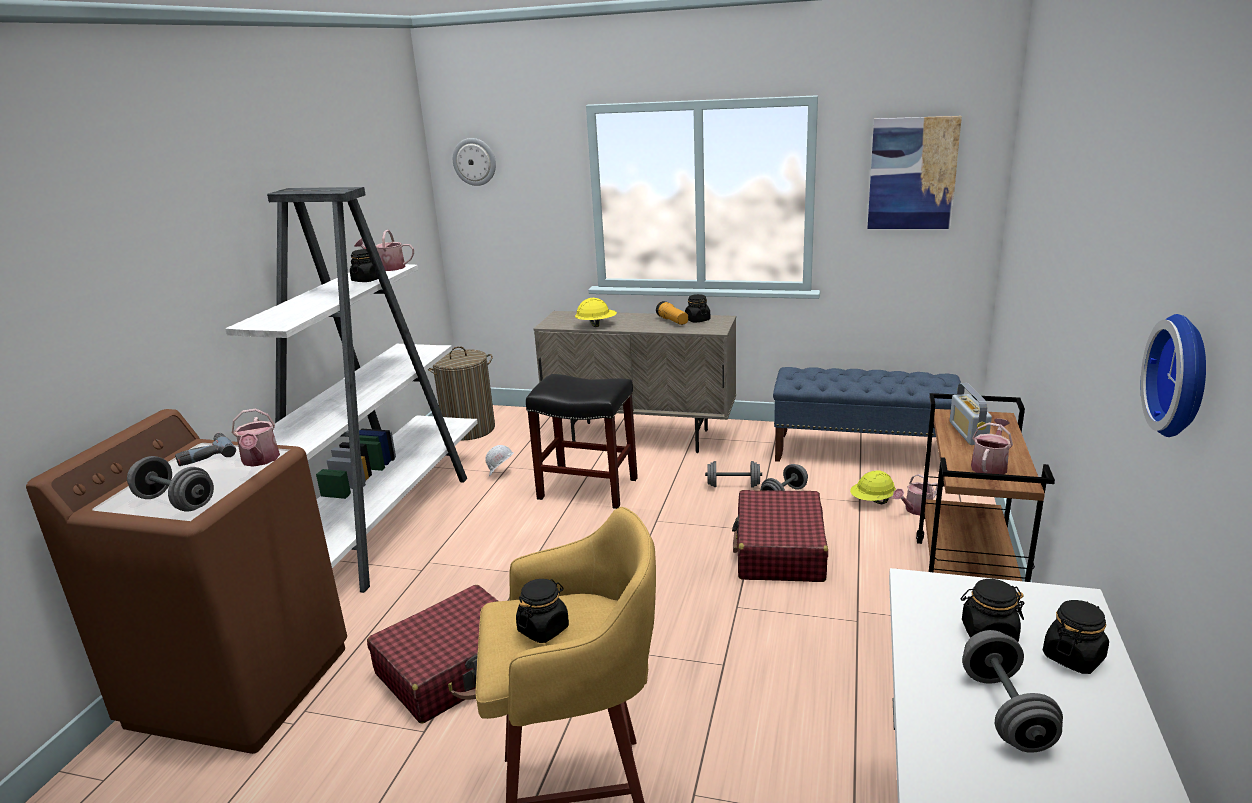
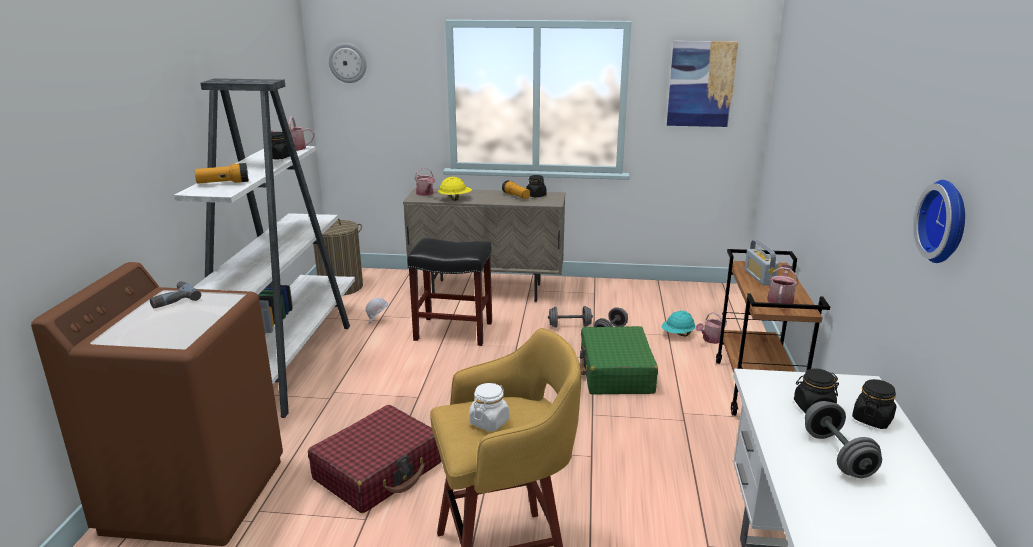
camera: 10 degrees left, 0 degrees up
grey dumbbell [127,456,214,511] -> none
watering can [232,408,280,467] -> watering can moved to [414,168,435,196]
black jar [516,579,569,643] -> white jar [469,383,509,431]
red suitcase [732,490,828,582] -> green suitcase [580,326,658,395]
blue bench [773,367,961,462] -> none
yellow hard hat [850,470,896,504] -> turquoise hard hat [662,310,695,336]
none -> flashlight [195,163,249,184]

